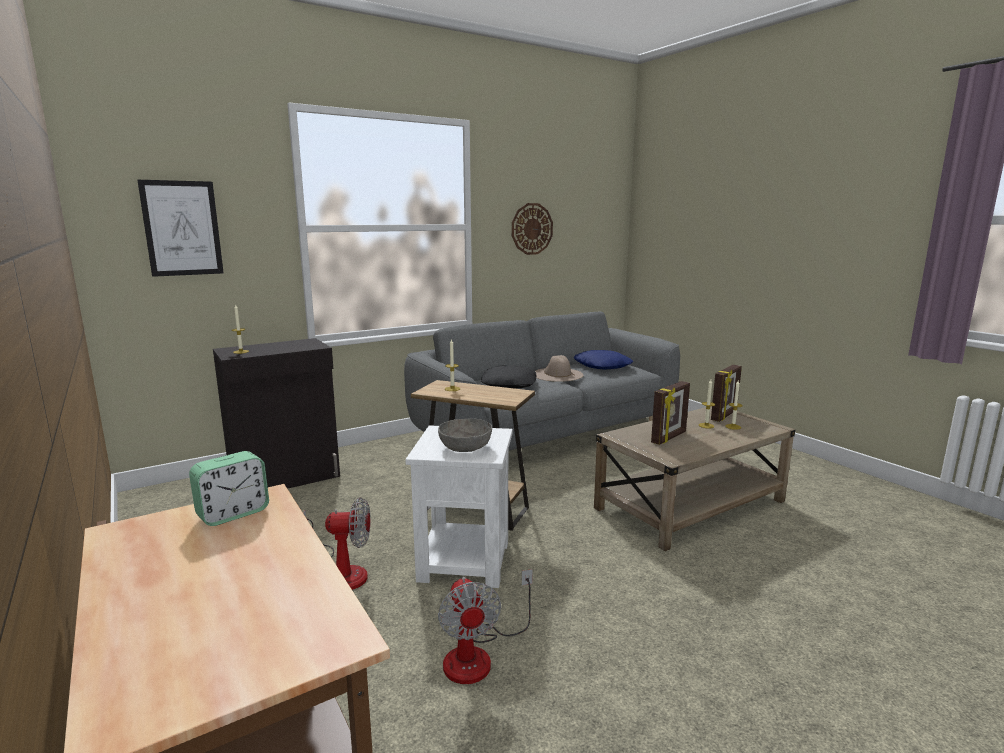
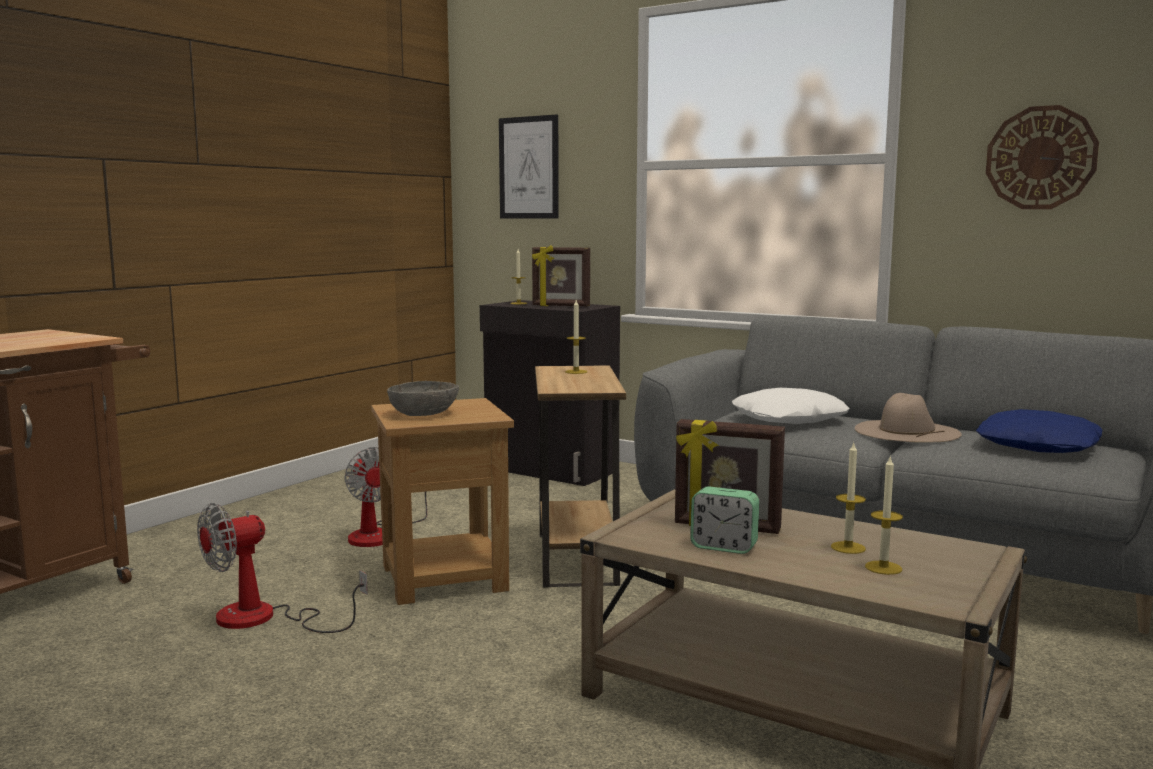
camera: 65 degrees right, 5 degrees down
alarm clock [189,451,269,526] -> alarm clock moved to [690,486,759,554]
white side table [405,425,513,588] -> brown side table [371,398,514,605]
black pillow [481,365,537,389] -> white pillow [732,388,849,424]
picture frame [711,365,742,422] -> picture frame moved to [532,245,590,306]

